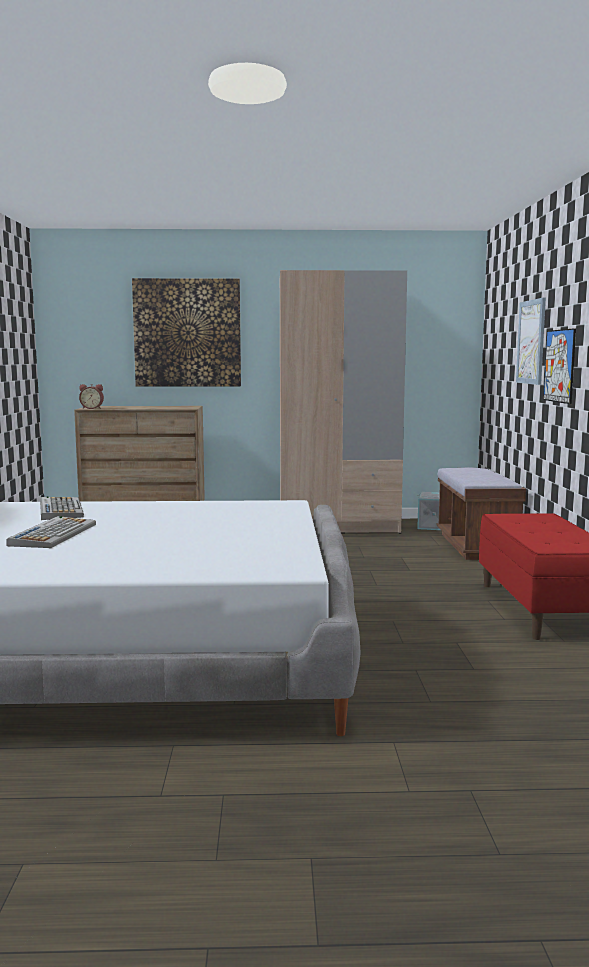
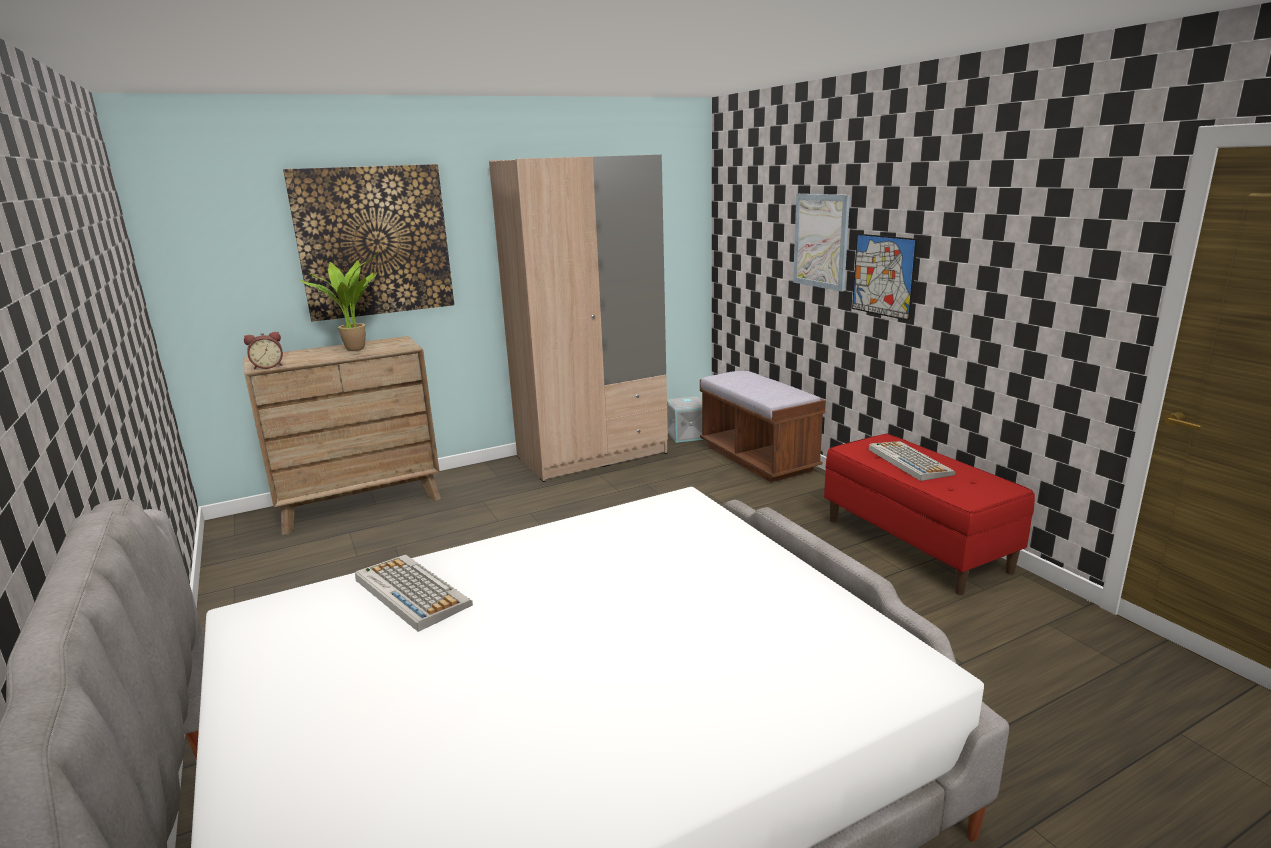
camera: 25 degrees left, 10 degrees up
keyboard [6,516,96,548] -> keyboard moved to [869,441,955,481]
none -> potted plant [299,252,378,351]

